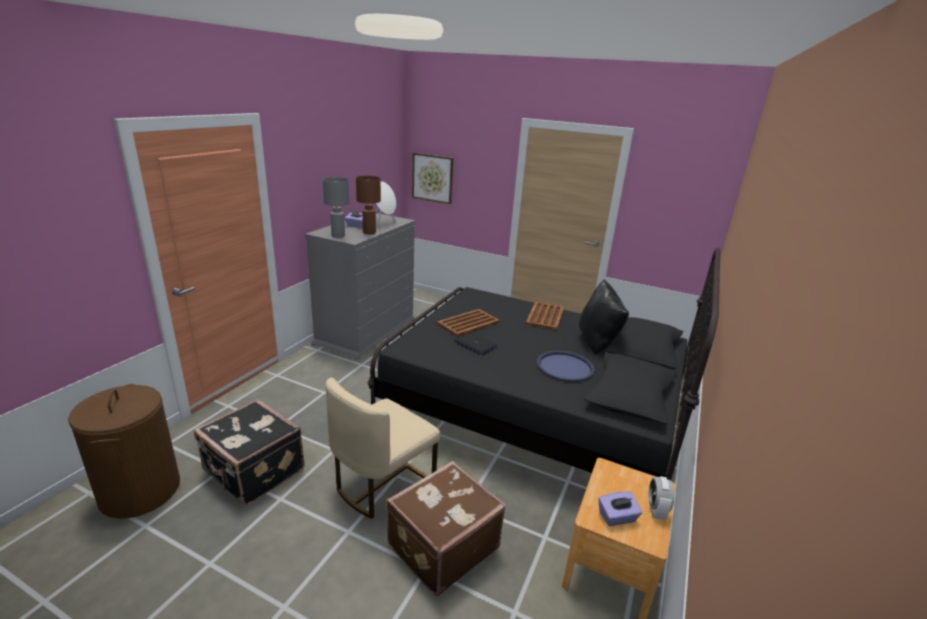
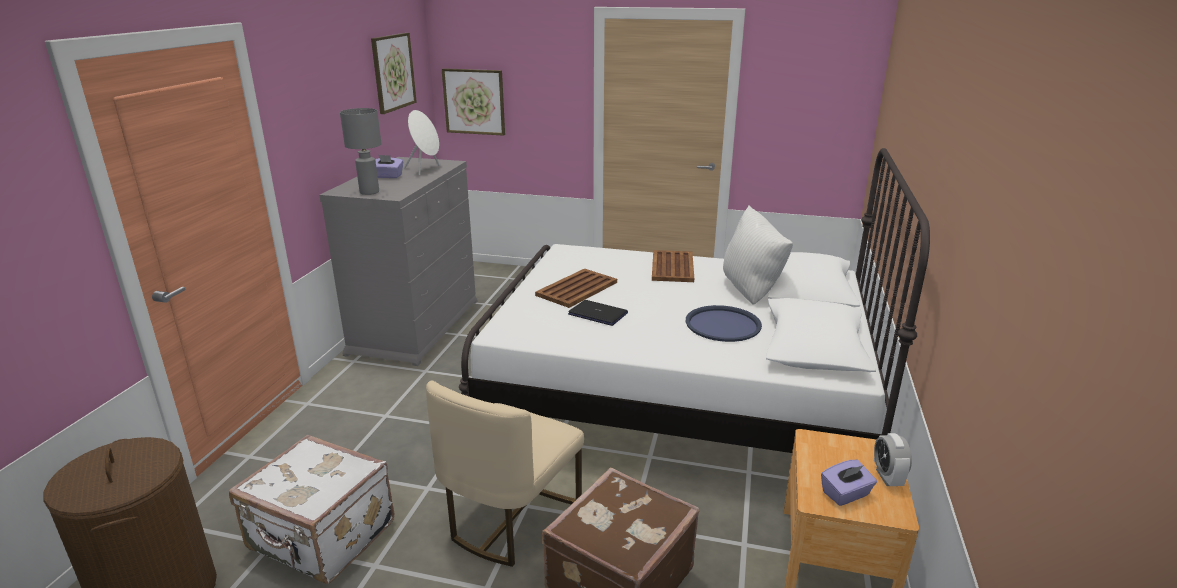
camera: 10 degrees left, 0 degrees up
black suitcase [194,399,305,506] -> white suitcase [229,435,394,584]
brown table lamp [356,176,381,234] -> none
black bed [368,248,720,480] -> white bed [459,148,930,453]
black pillow [579,279,629,354] -> white pillow [723,206,793,305]
none -> picture [371,33,417,114]

